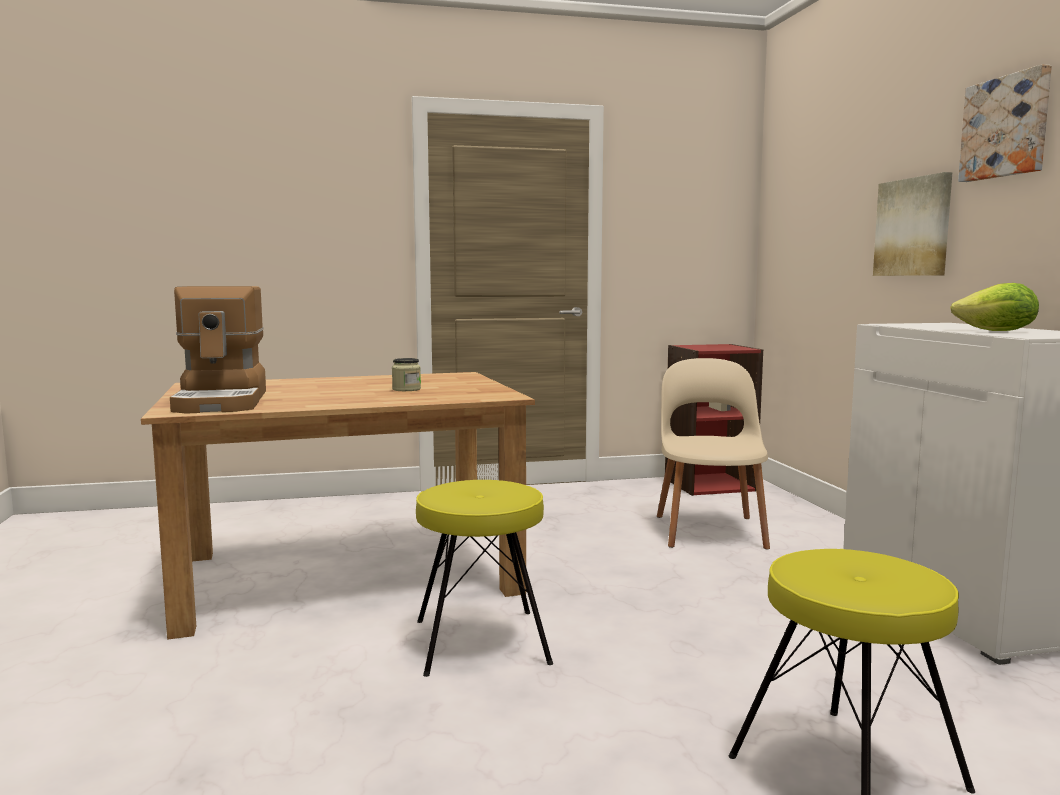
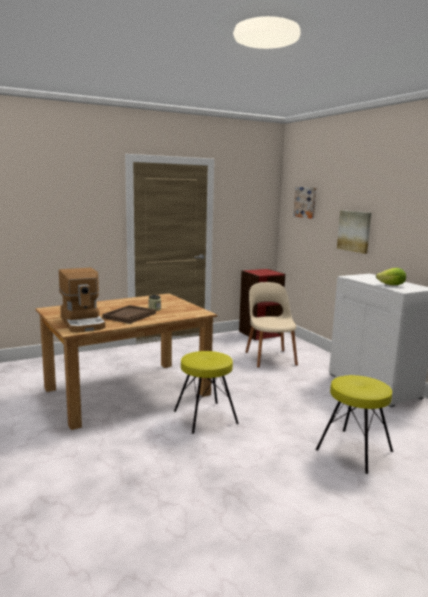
camera: 15 degrees left, 5 degrees up
picture [958,64,1052,182] -> picture moved to [293,187,317,219]
none -> brown tray [103,305,156,324]

